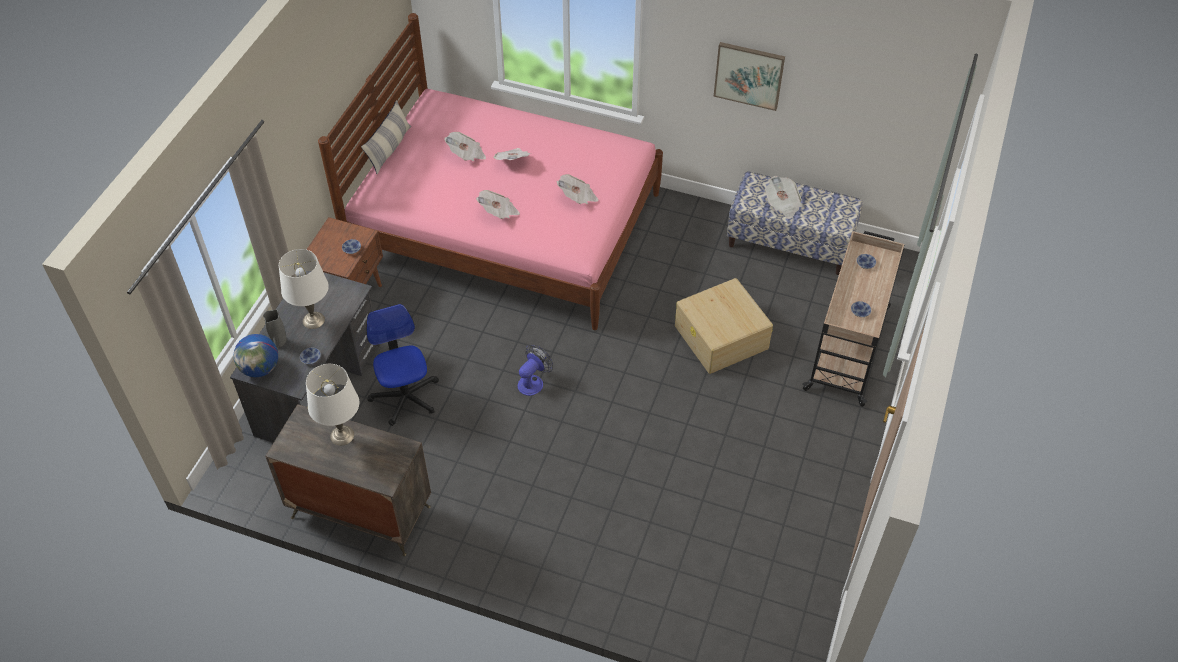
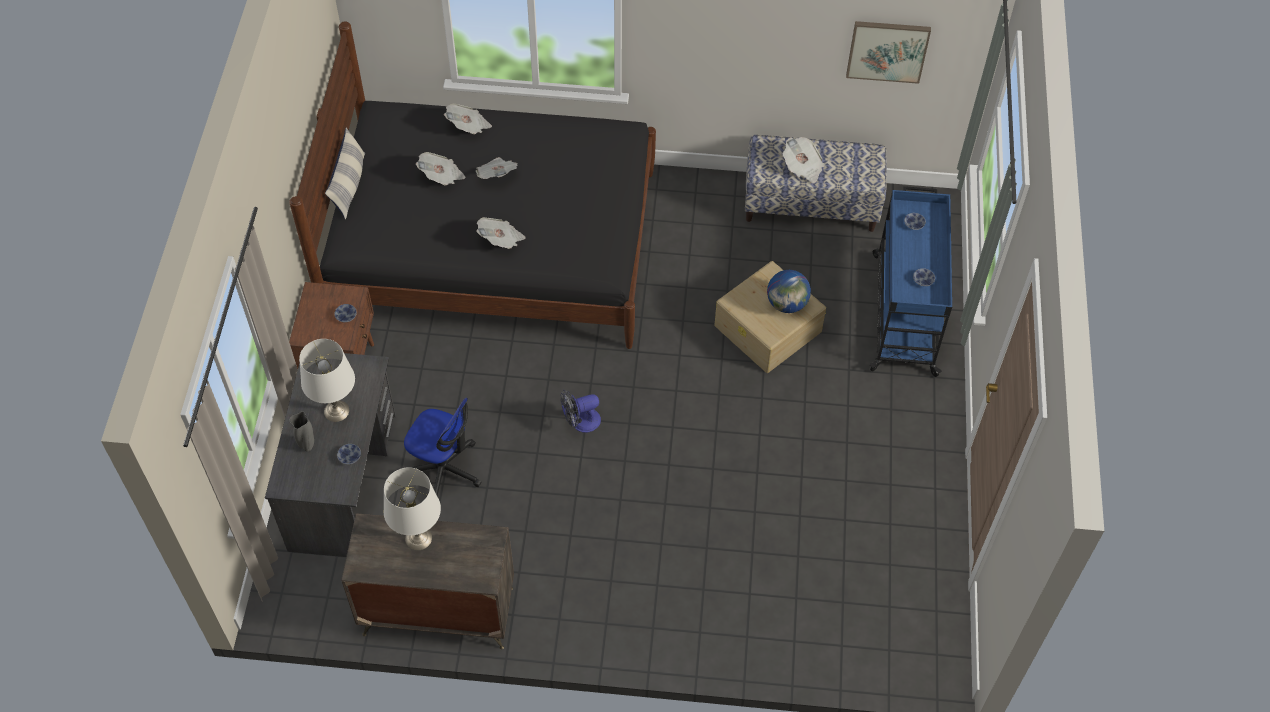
camera: 15 degrees left, 5 degrees up
globe [234,334,278,377] -> globe moved to [767,270,811,313]
pink bed [318,13,663,330] -> black bed [289,21,656,349]
office chair [366,304,439,426] -> office chair turned 150 degrees clockwise [404,398,481,496]
fan [517,345,553,396] -> fan turned 135 degrees counterclockwise [561,390,601,433]
newspaper [556,174,599,204] -> newspaper moved to [444,103,492,134]
picture [714,42,785,111] -> picture moved to [846,21,931,84]
beige cart [802,231,905,407] -> blue cart [870,186,952,377]

